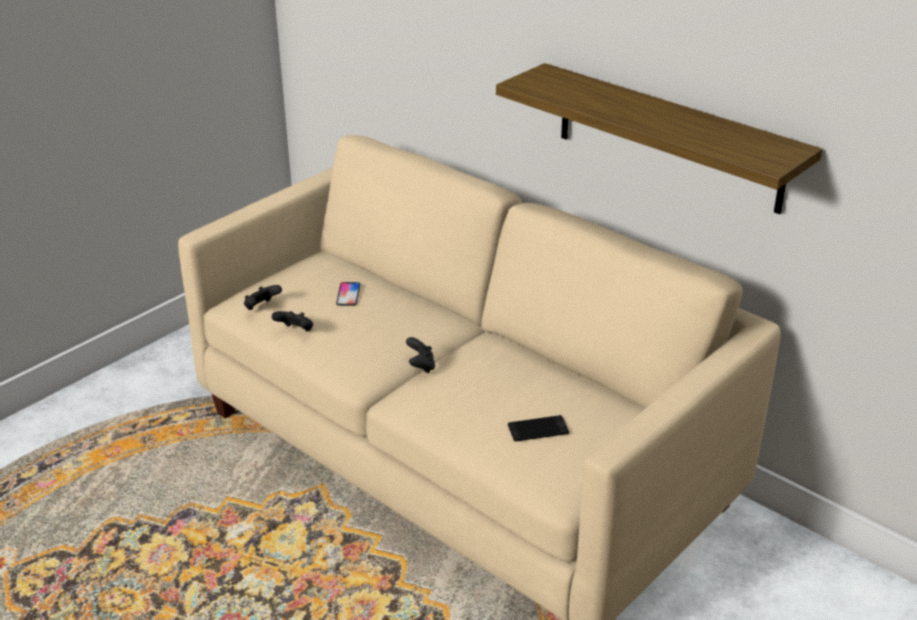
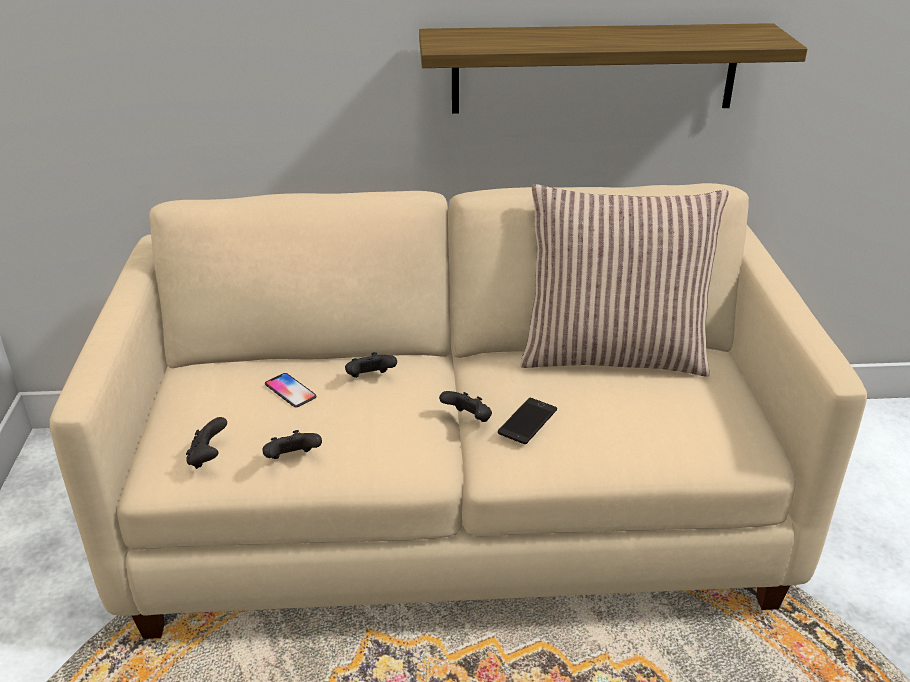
camera: 45 degrees left, 0 degrees up
phone [508,415,569,442] -> phone moved to [498,398,557,444]
none -> black game controller [345,352,397,378]
none -> pillow [521,184,729,377]

